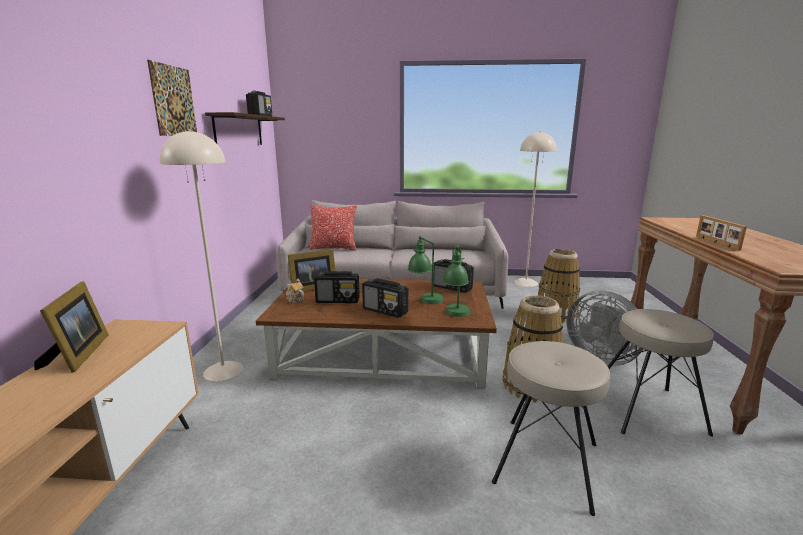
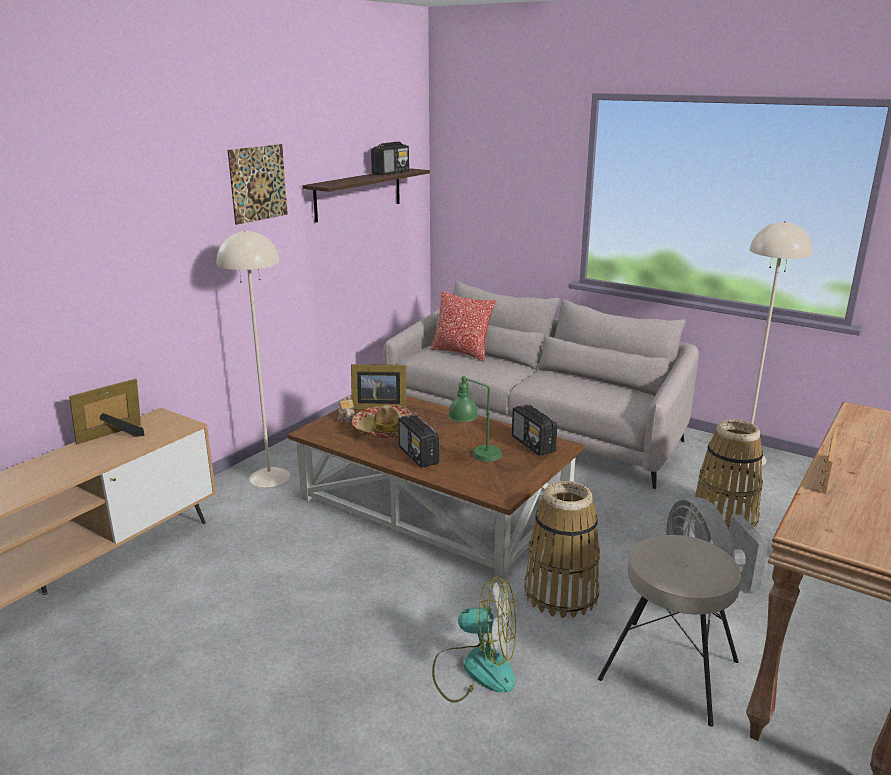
camera: 30 degrees right, 5 degrees up
picture frame [34,281,109,373] -> picture frame turned 150 degrees counterclockwise [69,379,144,444]
radio [314,271,360,303] -> hat [352,405,420,439]
green table lamp [442,245,470,317] -> none
beige stool [492,341,610,516] -> fan [432,576,516,703]

